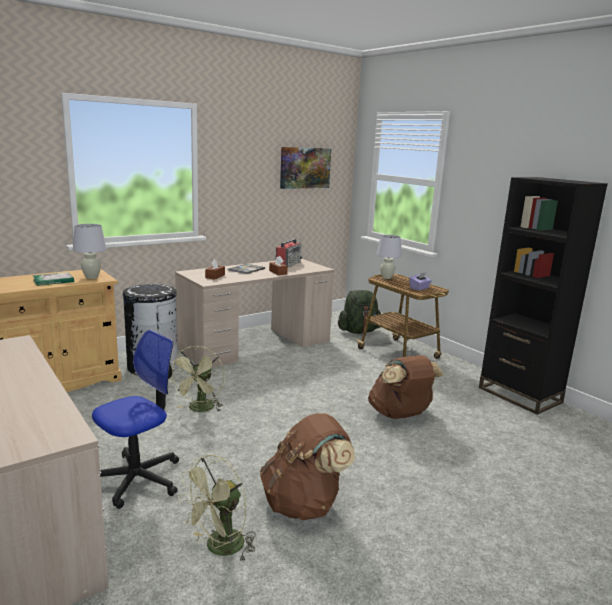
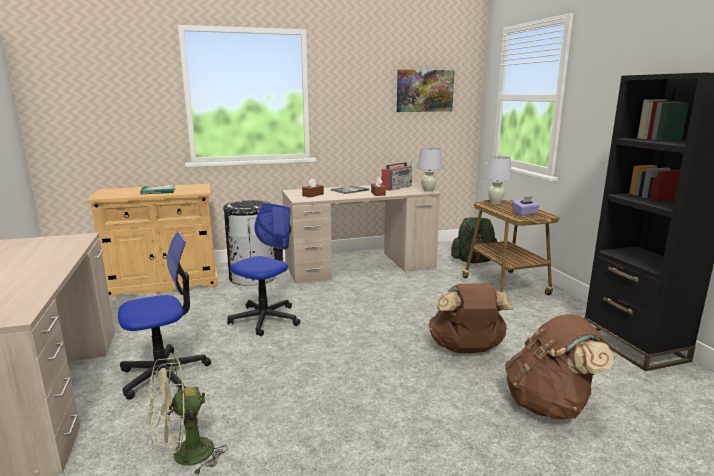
camera: 20 degrees right, 0 degrees up
white table lamp [73,224,107,279] -> white table lamp moved to [417,147,443,192]
green fan [169,346,225,412] -> office chair [227,203,300,336]
brown backpack [260,413,356,520] -> brown backpack moved to [505,314,614,419]

